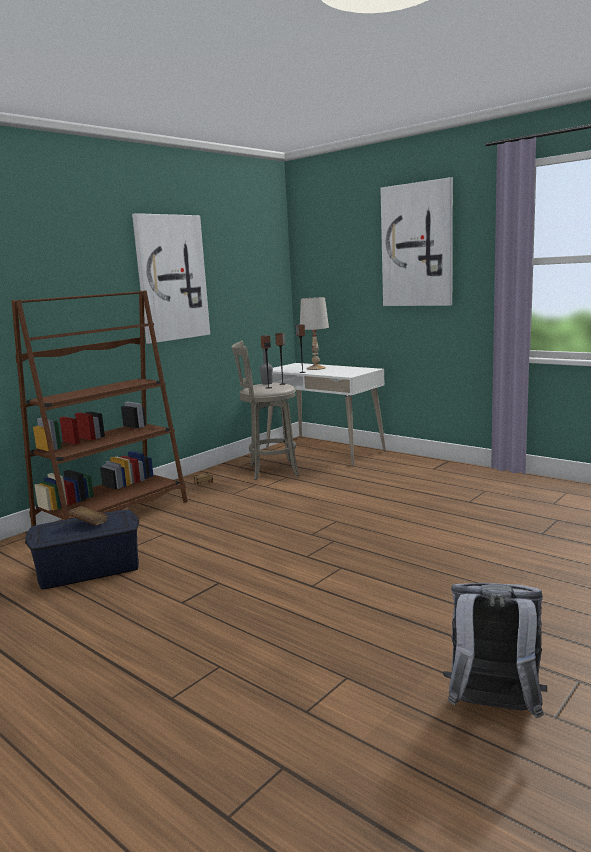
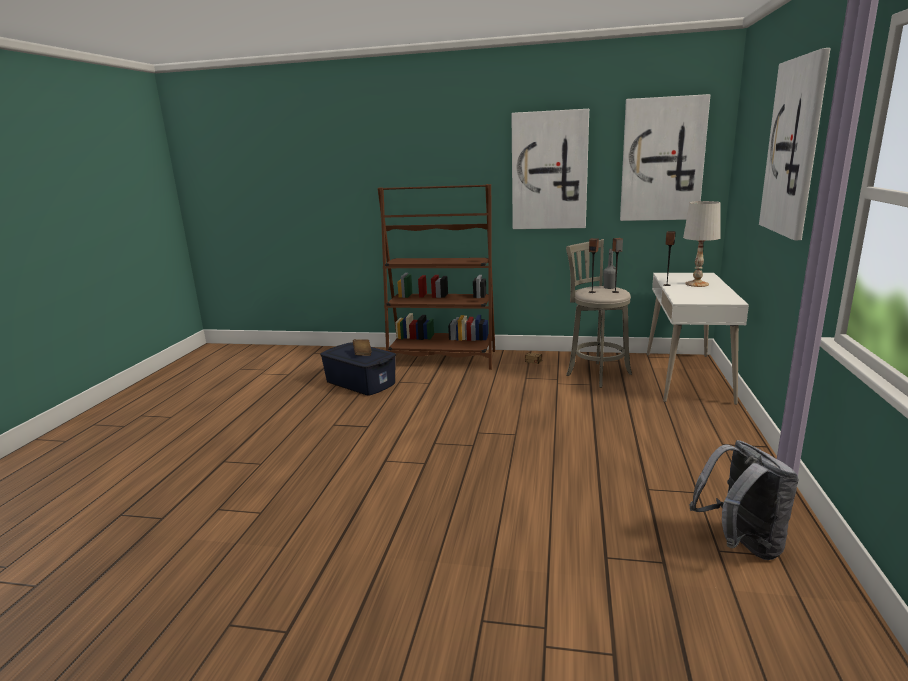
camera: 60 degrees right, 5 degrees up
grey backpack [442,583,547,718] -> grey backpack moved to [689,440,799,560]
none -> picture [620,94,710,221]

